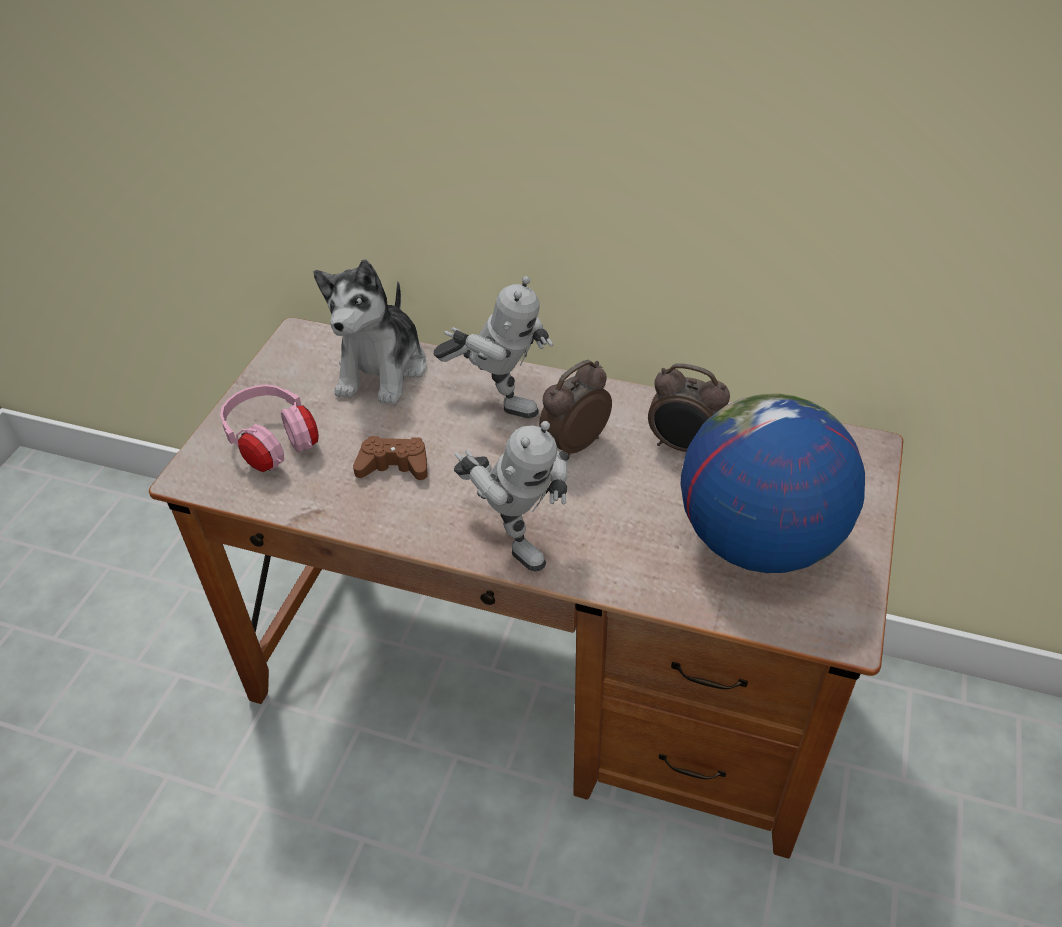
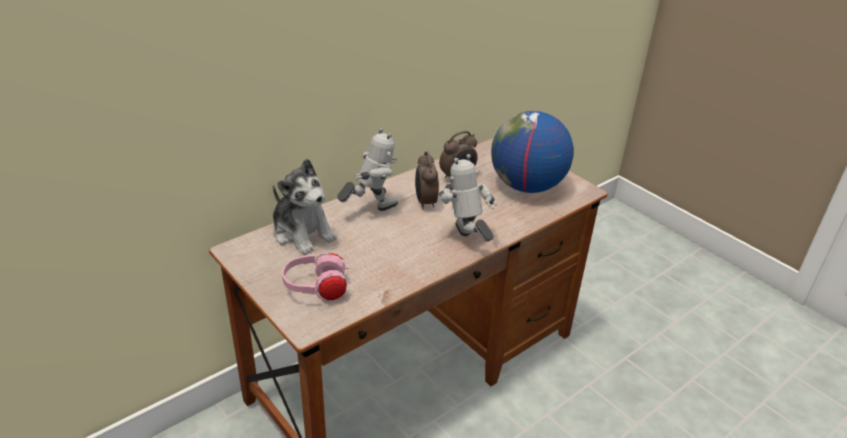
camera: 60 degrees left, 10 degrees down
brown game controller [353,436,428,480] -> none
toy robot [454,421,569,571] -> toy robot turned 105 degrees counterclockwise [438,154,497,242]

